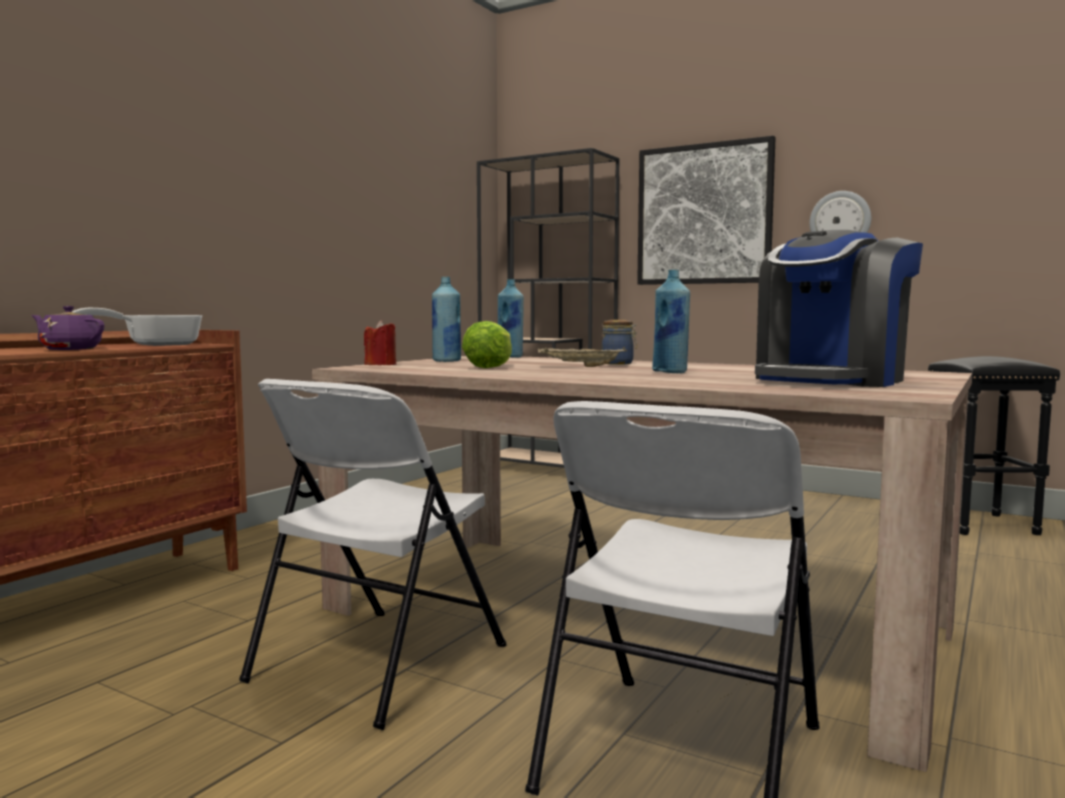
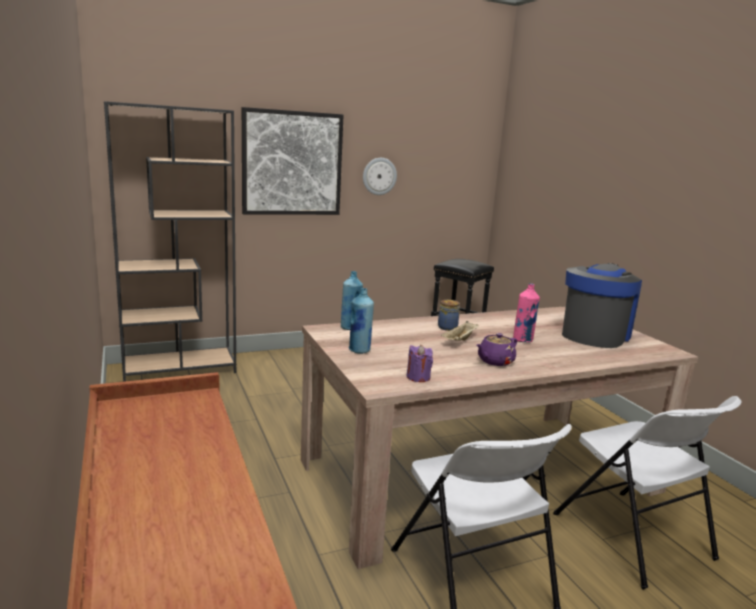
camera: 55 degrees left, 10 degrees up
purple teapot [31,306,104,350] -> purple teapot moved to [477,333,517,366]
frying pan [72,308,203,346] -> none
red candle [364,320,396,365] -> none
lettuce [462,321,512,368] -> none
blue bottle [652,270,690,373] -> pink bottle [513,283,540,343]
coffee machine [755,230,923,387] -> coffee machine turned 135 degrees counterclockwise [562,263,642,348]
none -> purple candle [407,345,433,382]

